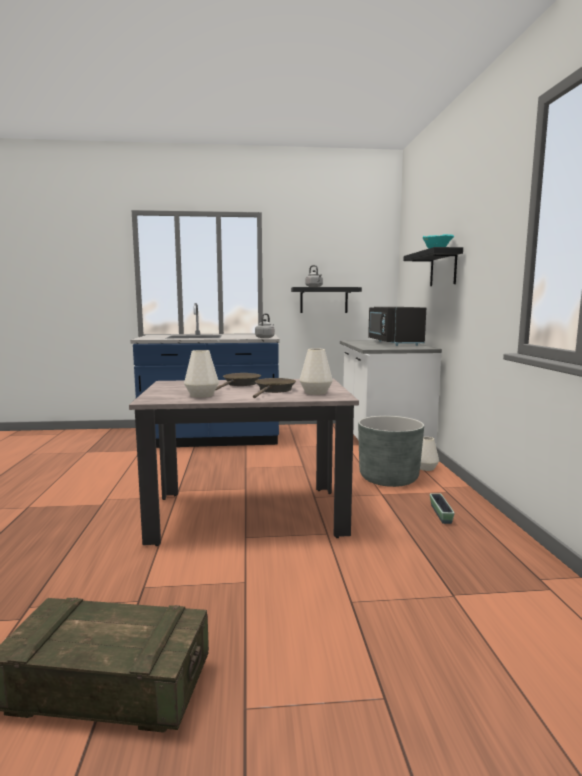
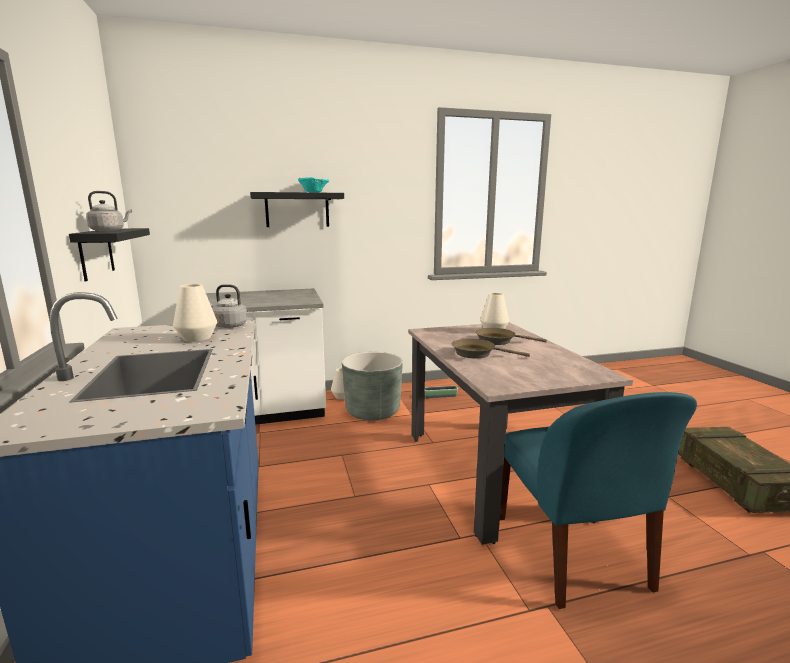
camera: 100 degrees left, 5 degrees up
white vase [184,350,219,398] -> white vase moved to [173,284,217,342]
black microwave [368,307,426,346] -> none
none -> blue chair [500,392,697,609]

